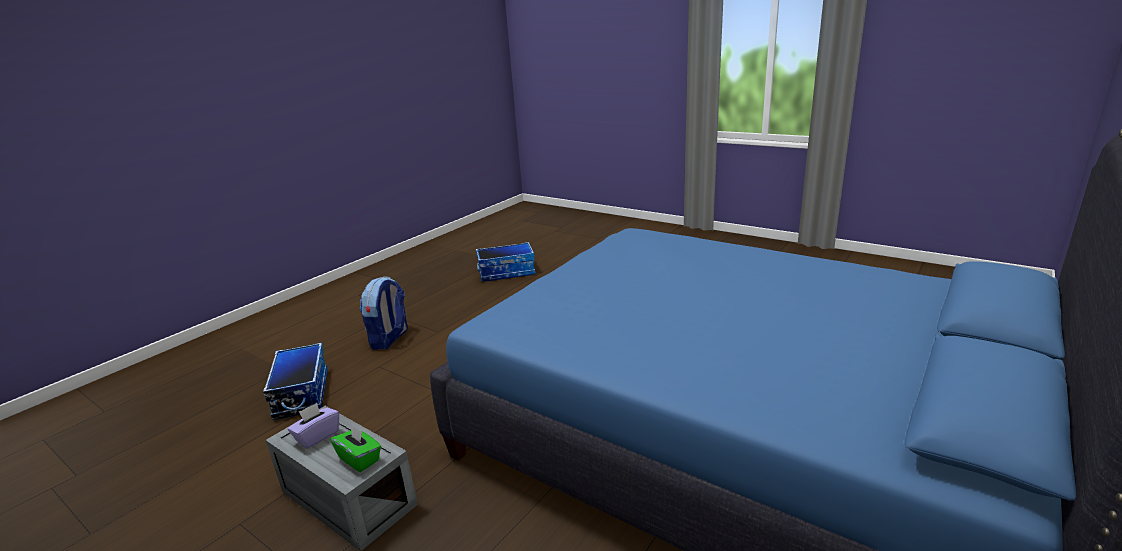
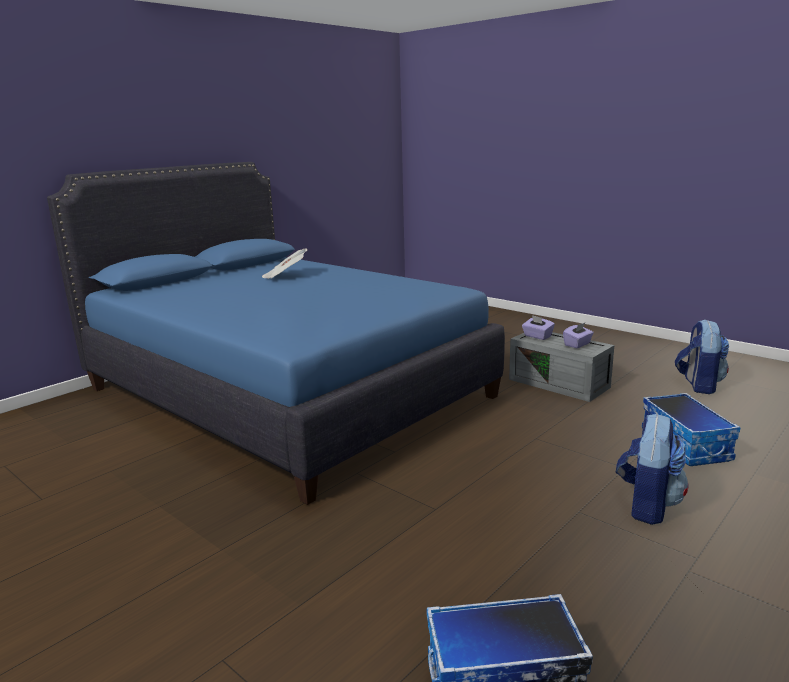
camera: 175 degrees left, 5 degrees down
green tissue box [331,424,381,472] -> purple tissue box [522,315,555,340]
none -> newspaper [262,248,308,279]
none -> backpack [675,319,729,394]

